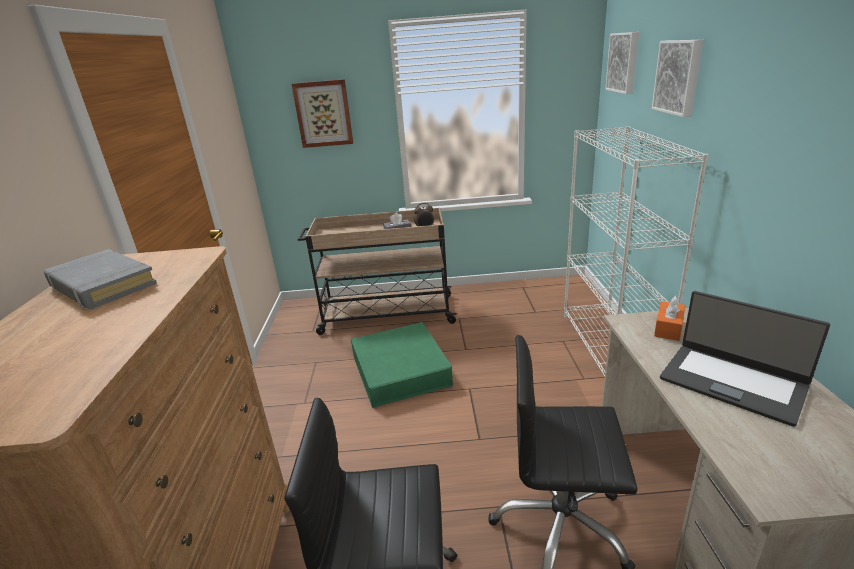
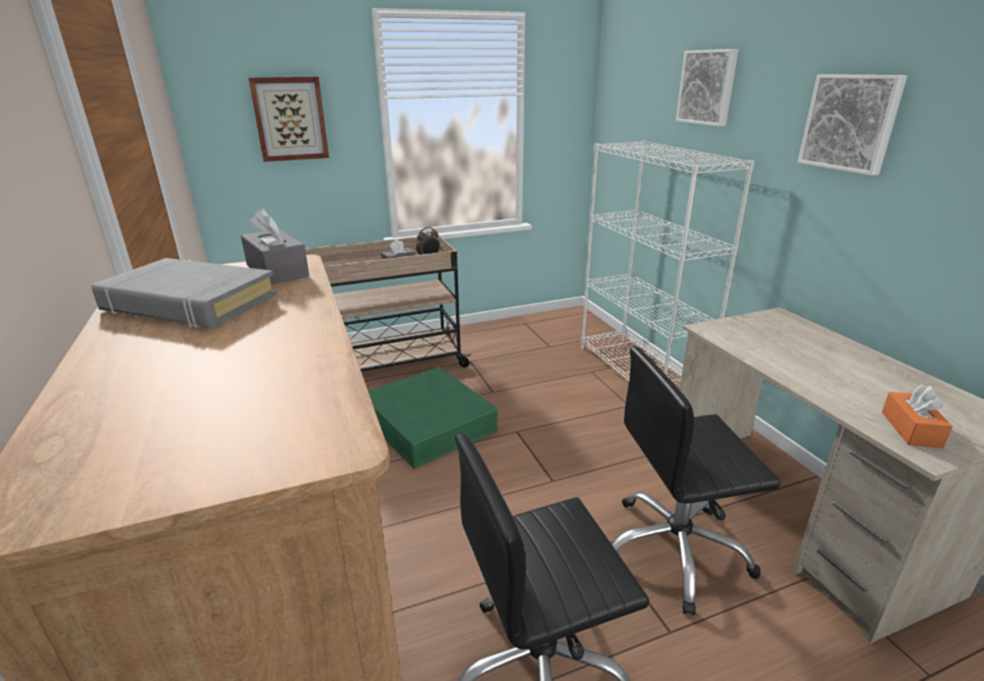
camera: 20 degrees left, 0 degrees up
picture [605,32,639,94] -> picture moved to [798,74,907,175]
orange tissue box [654,296,685,341] -> orange tissue box moved to [882,385,953,448]
laptop [660,291,830,427] -> none
none -> grey tissue box [241,208,309,284]

